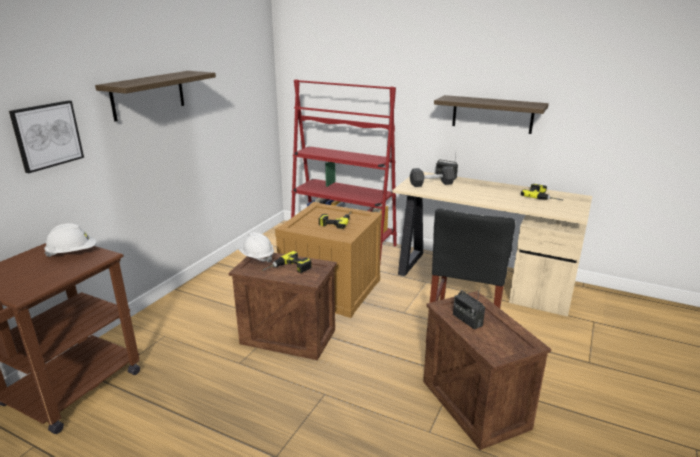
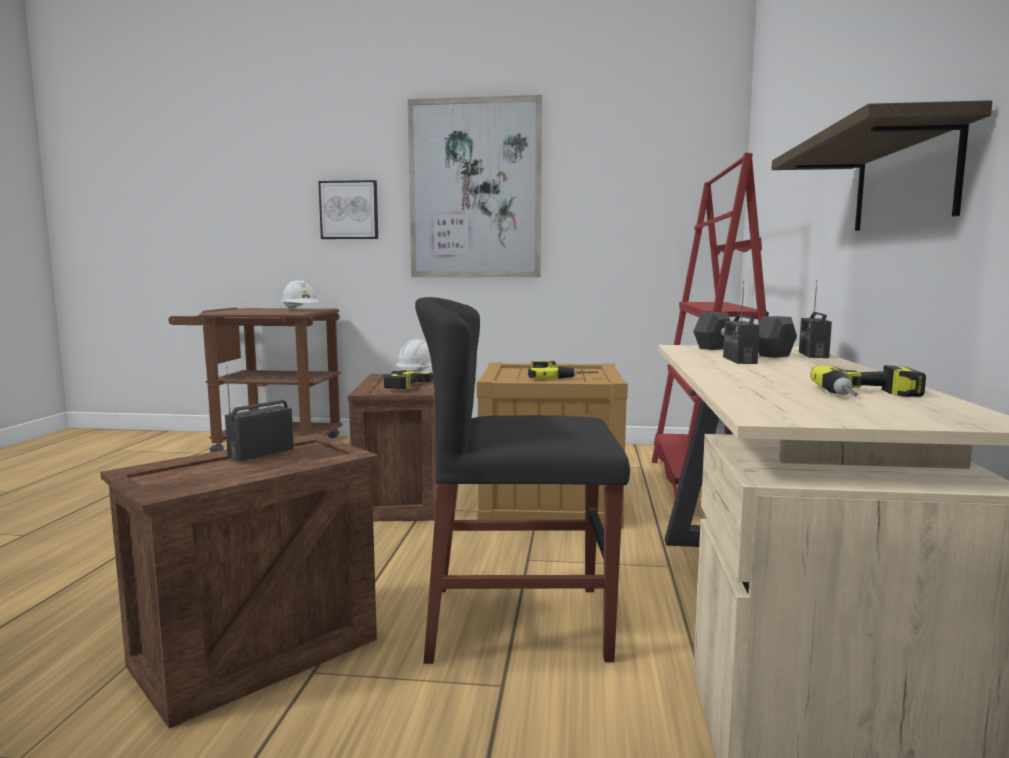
camera: 70 degrees right, 15 degrees down
shelf [95,71,216,122] -> picture [408,95,542,277]
none -> radio [723,281,760,364]

